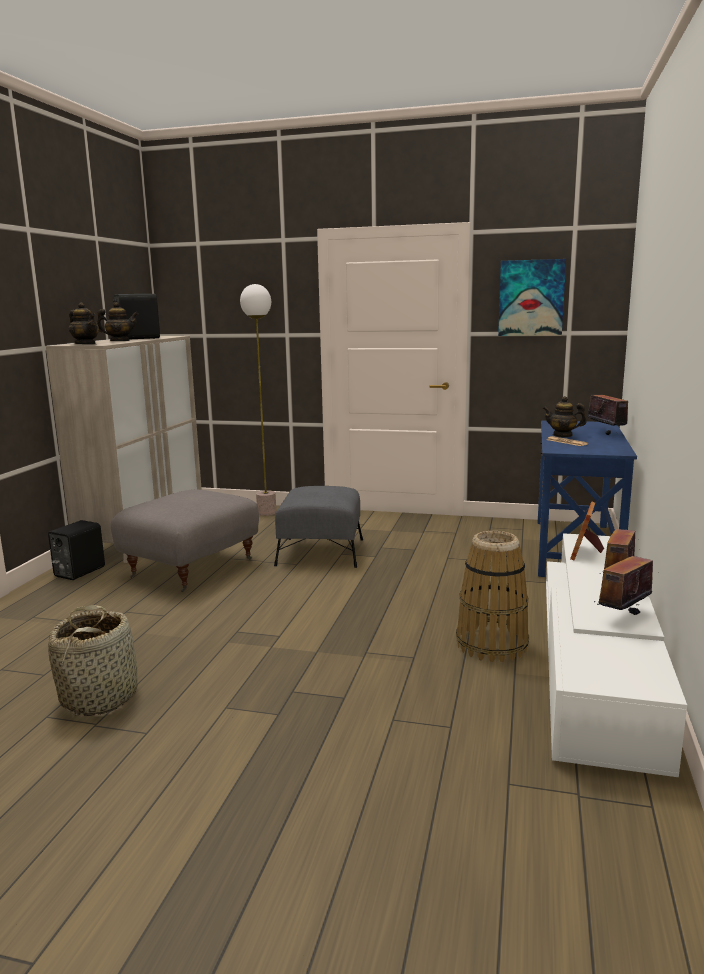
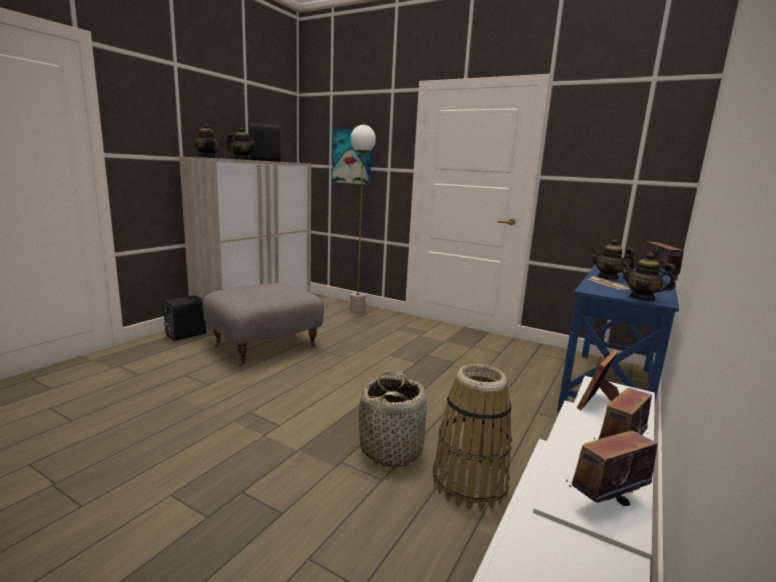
camera: 15 degrees right, 0 degrees up
basket [48,605,138,716] -> basket moved to [359,371,427,468]
grey ottoman [274,486,363,568] -> none
picture [498,259,566,336] -> picture moved to [332,129,371,185]
none -> teapot [621,253,676,301]

